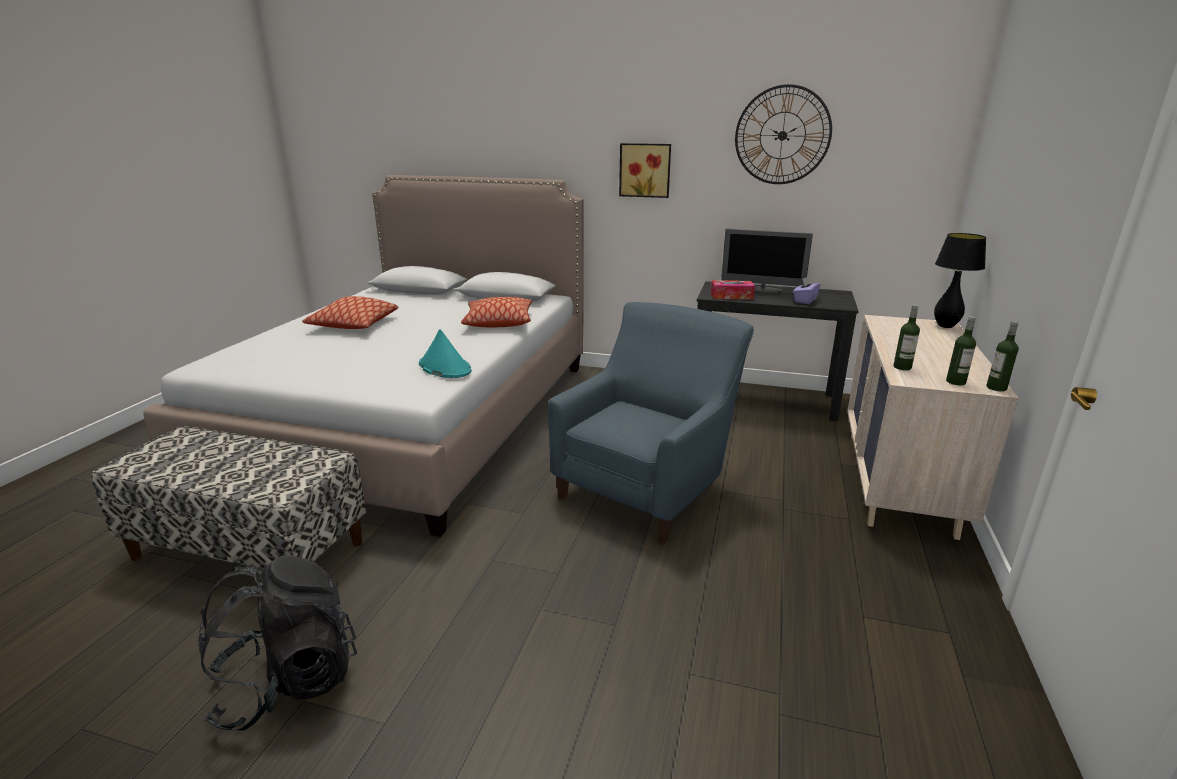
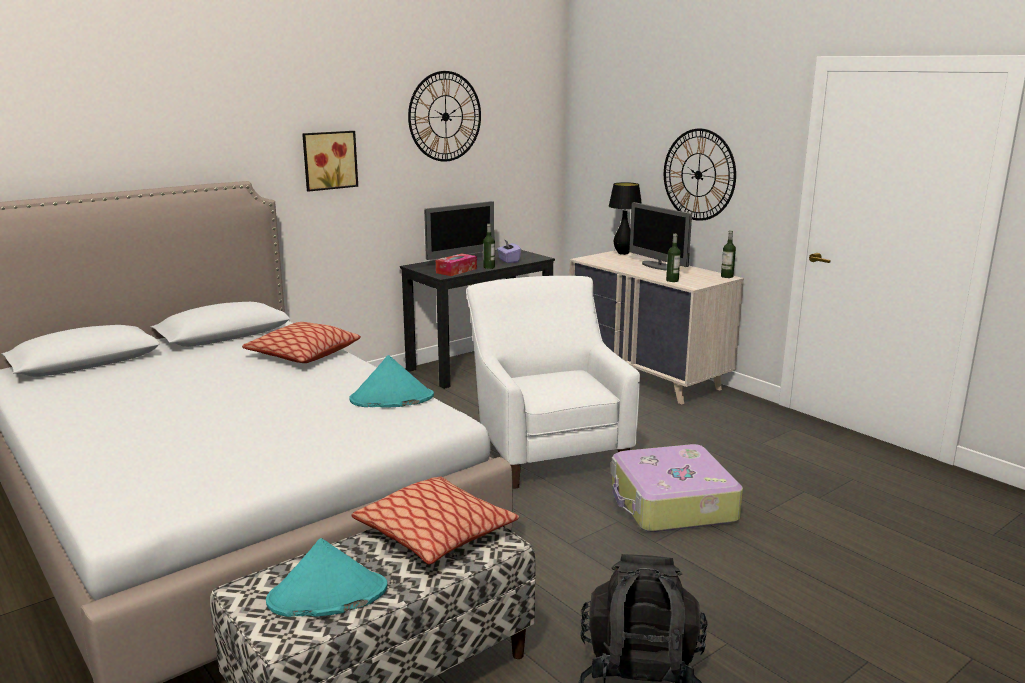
camera: 55 degrees left, 5 degrees down
pillow [302,296,398,329] -> pillow moved to [351,477,519,564]
blue armchair [548,302,754,544] -> white armchair [466,276,640,489]
bottle [946,316,976,385] -> bottle moved to [483,224,495,269]
none -> turquoise hat [266,538,387,617]
none -> suitcase [611,444,743,532]
none -> monitor [629,202,692,271]
none -> wall clock [664,128,736,221]

